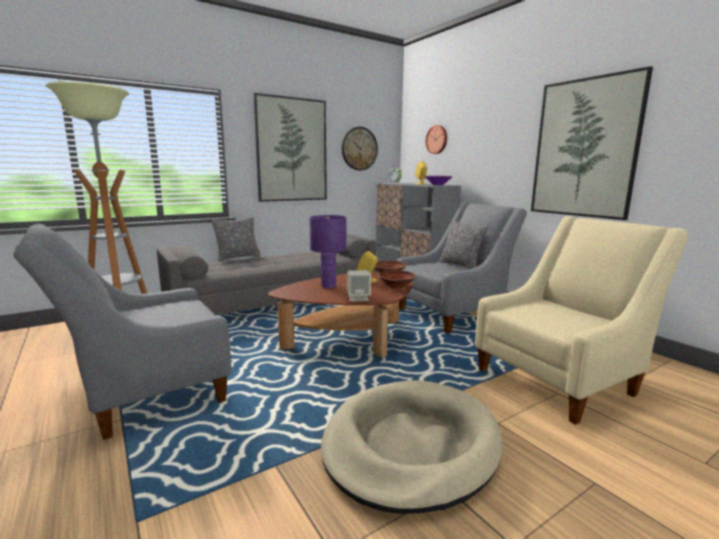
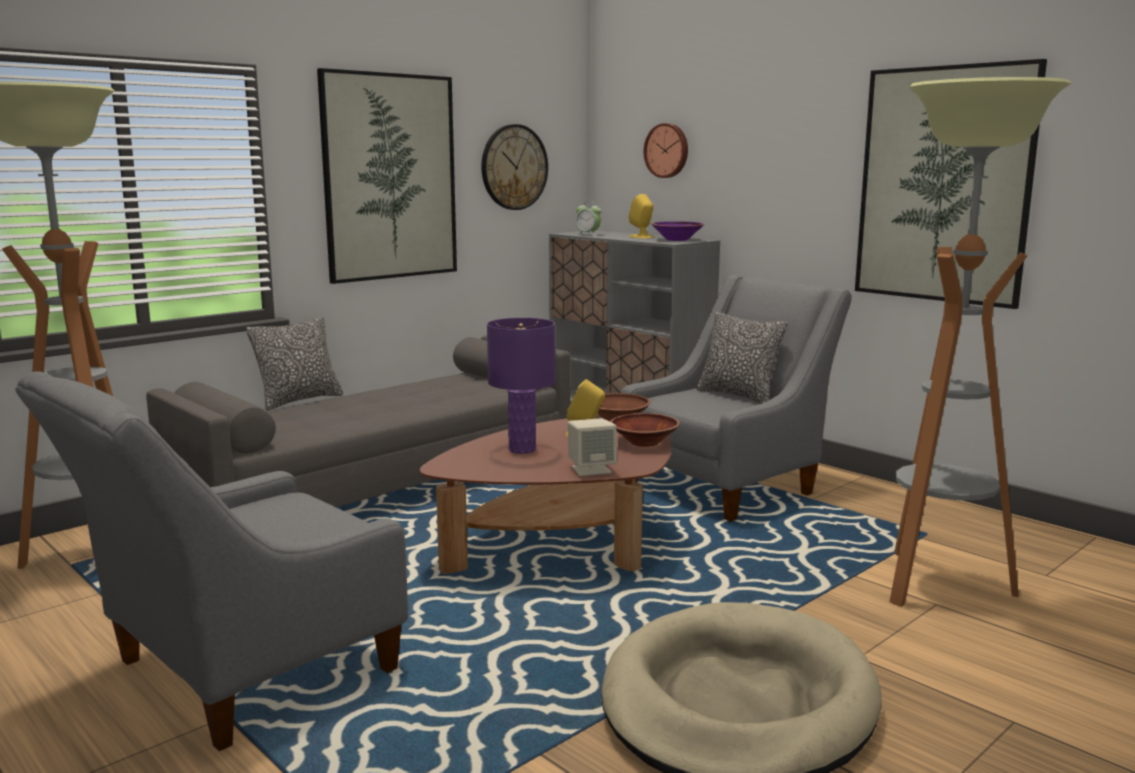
camera: 10 degrees left, 0 degrees up
beige armchair [475,216,688,425] -> floor lamp [889,77,1071,607]

